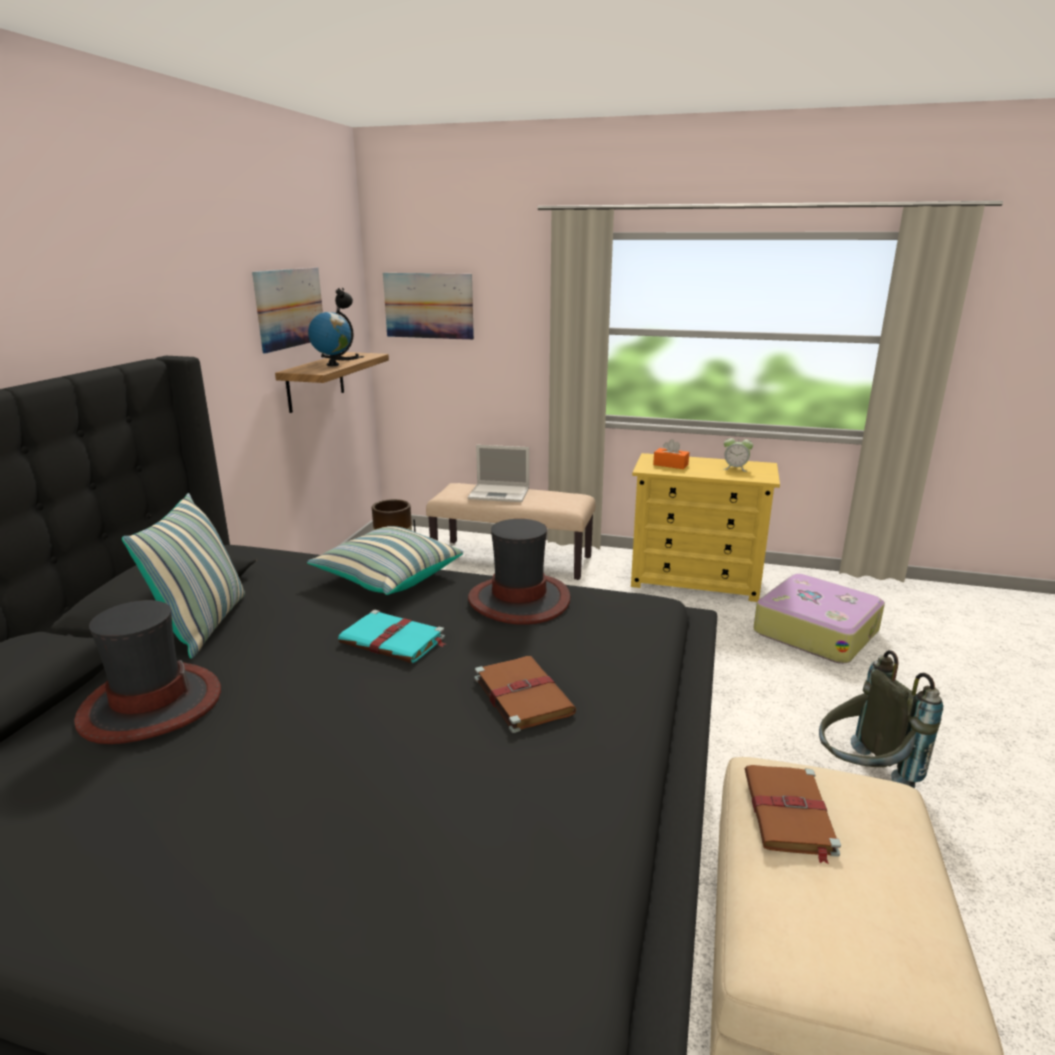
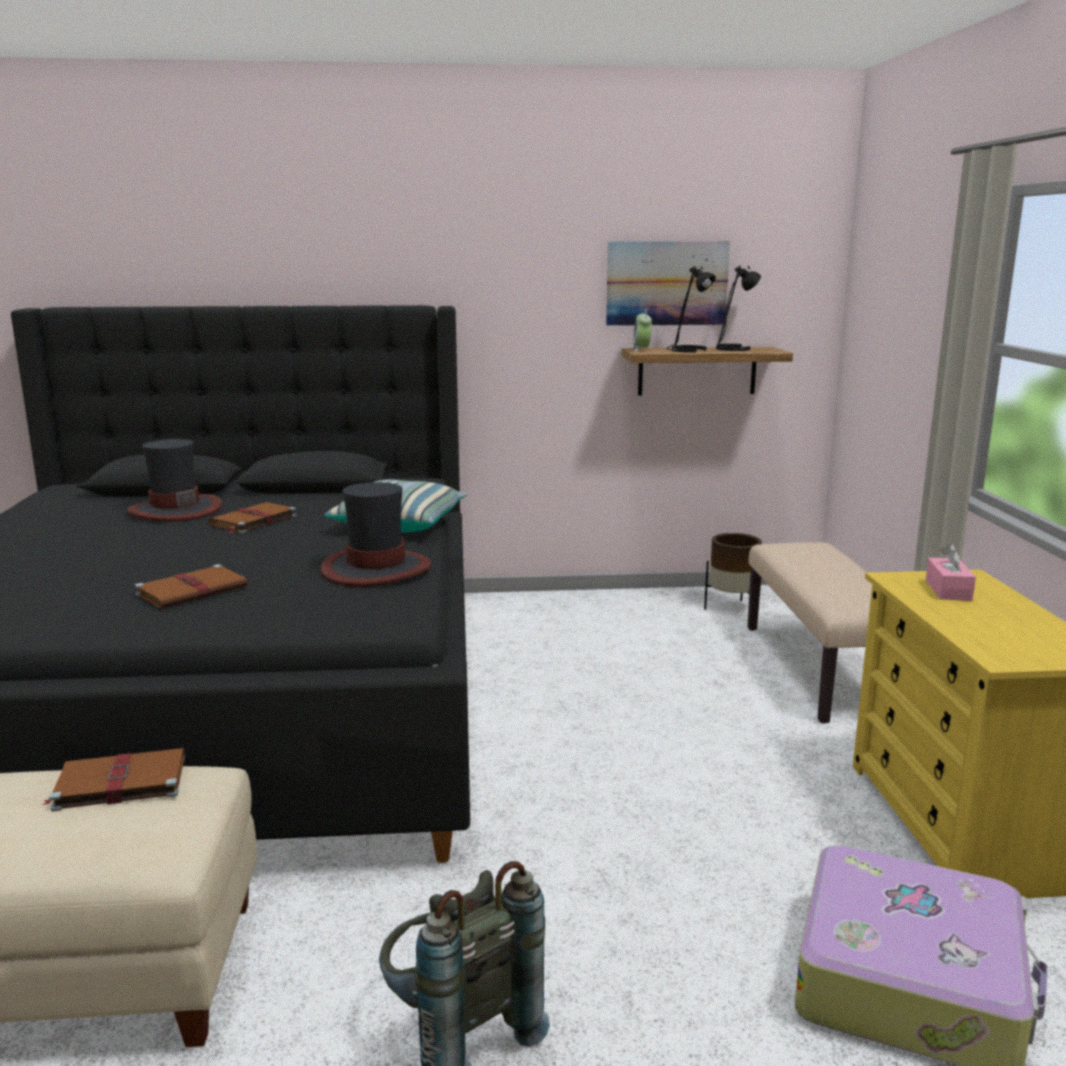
camera: 70 degrees right, 5 degrees down
pillow [122,493,245,659] -> none
globe [308,310,354,366] -> black table lamp [666,266,716,353]
turquoise book [338,610,445,663] -> none
picture [383,273,474,340] -> none
laptop [468,445,529,502] -> none
orange tissue box [653,439,689,469] -> pink tissue box [926,543,976,601]
alarm clock [723,434,753,472] -> alarm clock moved to [633,309,652,352]
none -> brown book [208,502,296,533]

